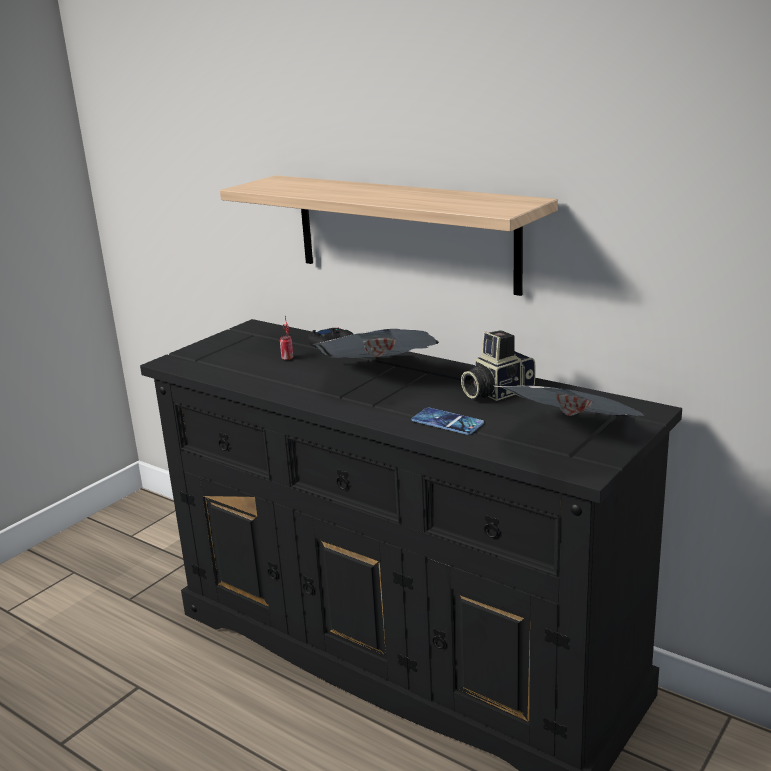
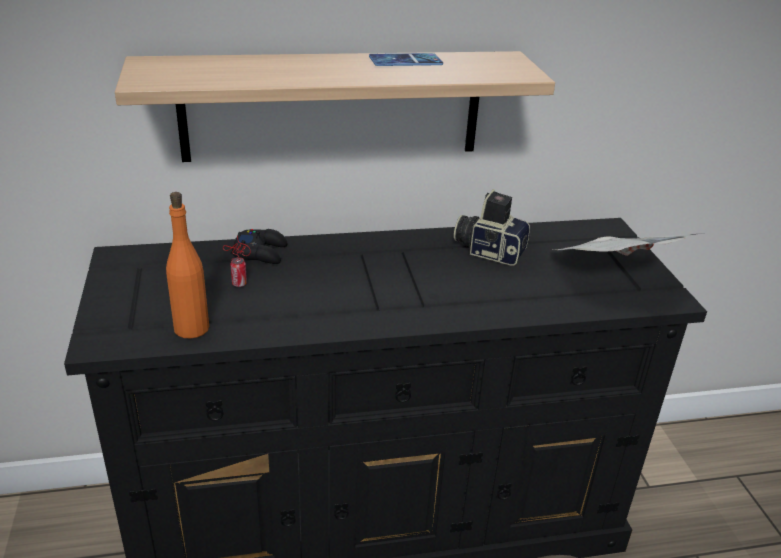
camera: 50 degrees left, 10 degrees up
newspaper [313,329,439,358] -> none
phone [411,407,484,435] -> phone moved to [369,53,443,66]
camera [461,330,536,401] -> camera turned 105 degrees clockwise [454,189,531,266]
none -> orange bottle [166,192,209,338]

